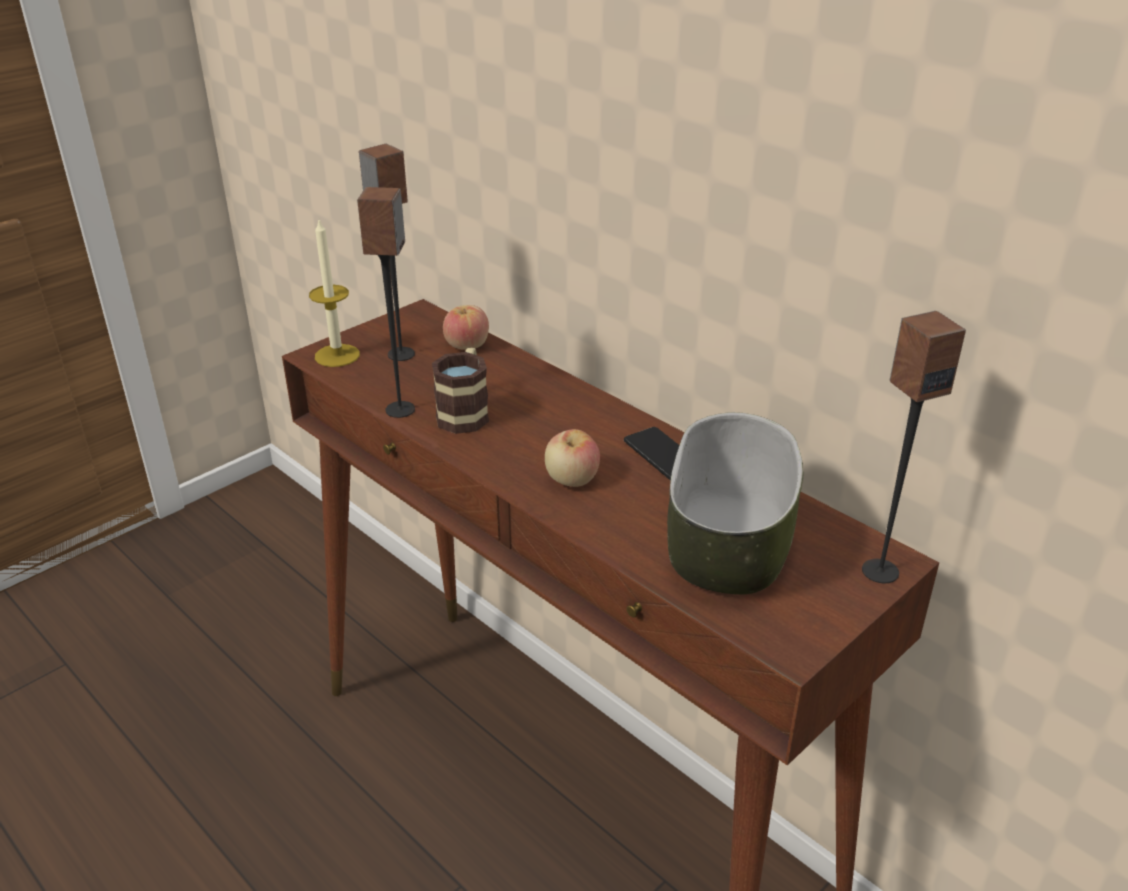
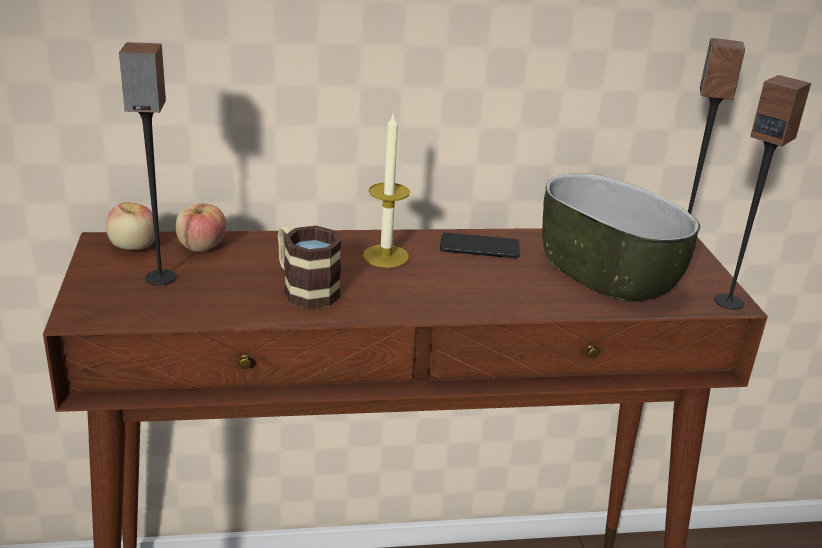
camera: 55 degrees left, 5 degrees down
candle [309,220,360,367] -> candle moved to [363,111,410,268]
speaker [357,187,415,418] -> speaker moved to [714,75,811,310]
apple [545,429,600,487] -> apple moved to [106,202,155,250]

